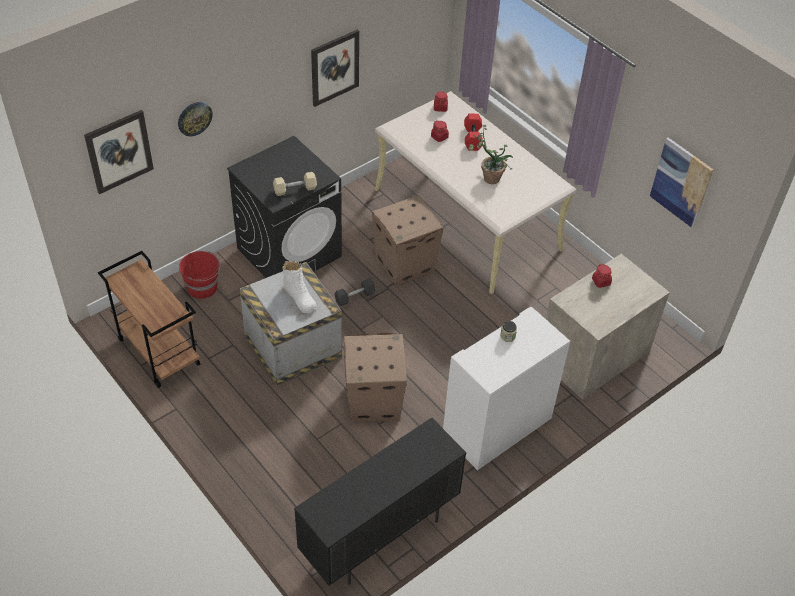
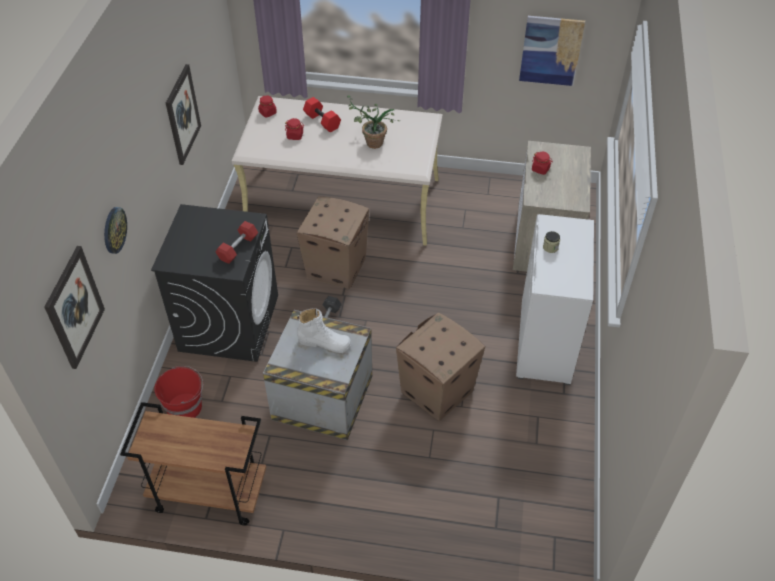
camera: 40 degrees left, 0 degrees up
beige dumbbell [273,172,317,196] -> red dumbbell [216,221,258,264]
black cabinet [294,418,466,586] -> none

